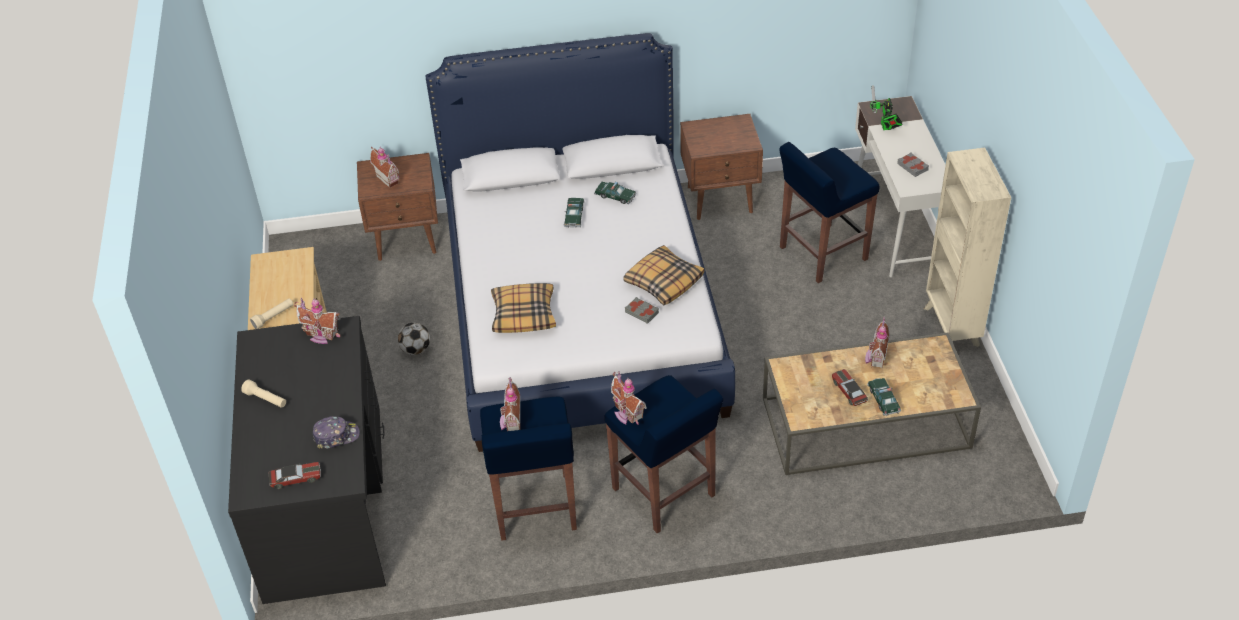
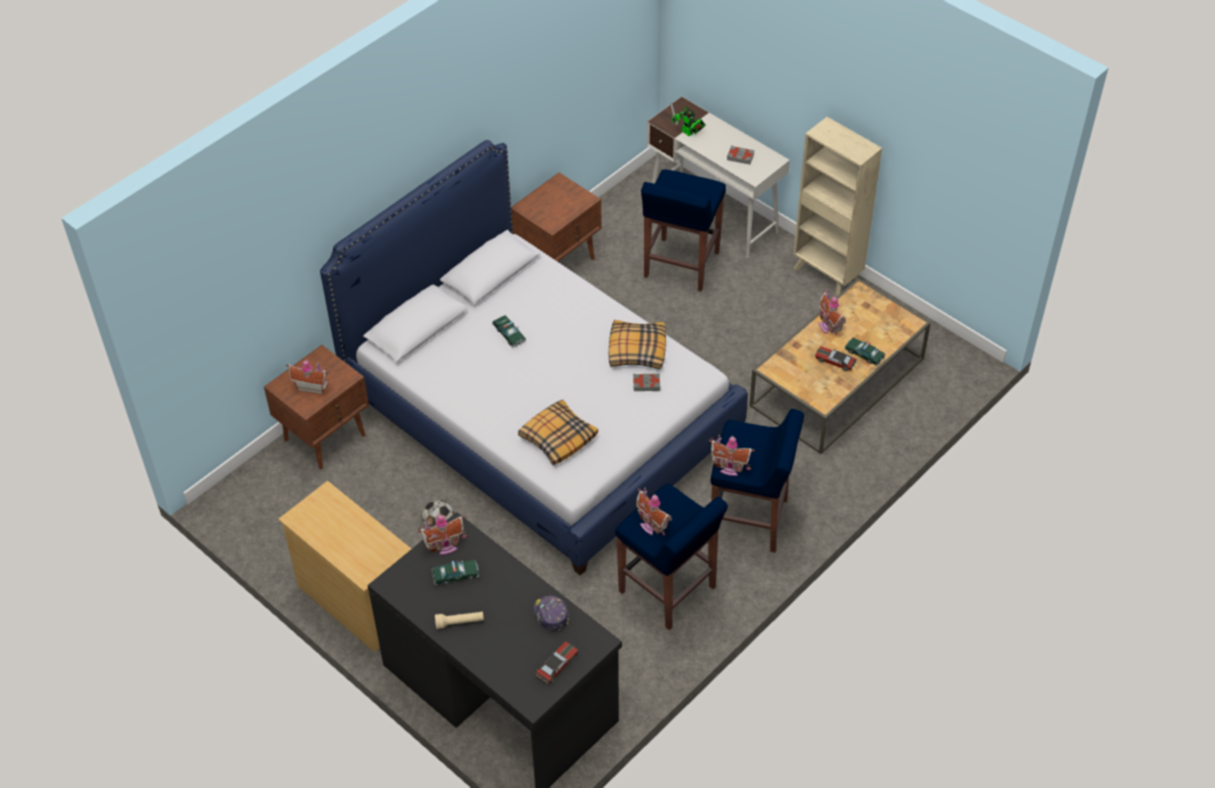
camera: 40 degrees left, 5 degrees up
beige flashlight [250,298,293,329] -> none
cap [313,416,360,449] -> cap turned 60 degrees counterclockwise [534,595,569,631]
toy car [594,182,636,204] -> toy car moved to [432,560,479,585]

